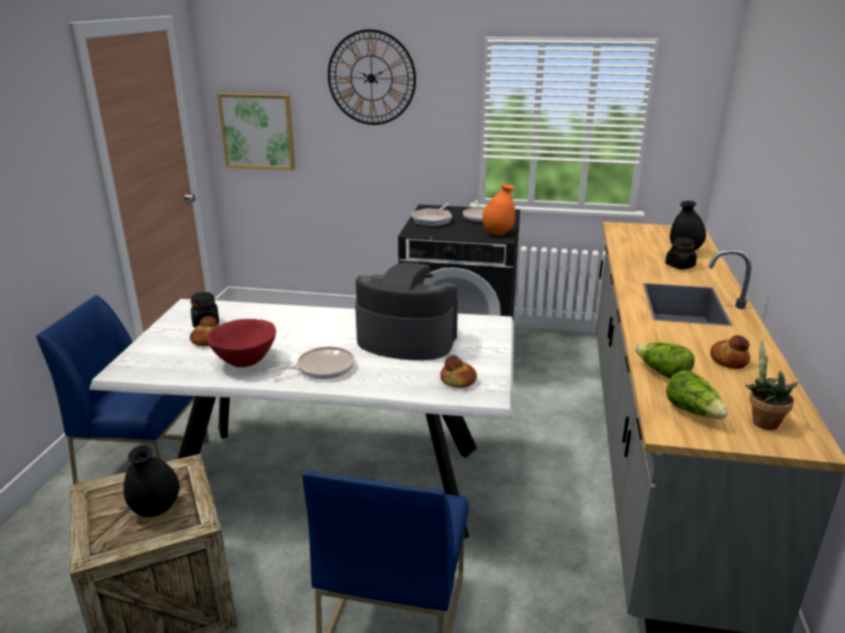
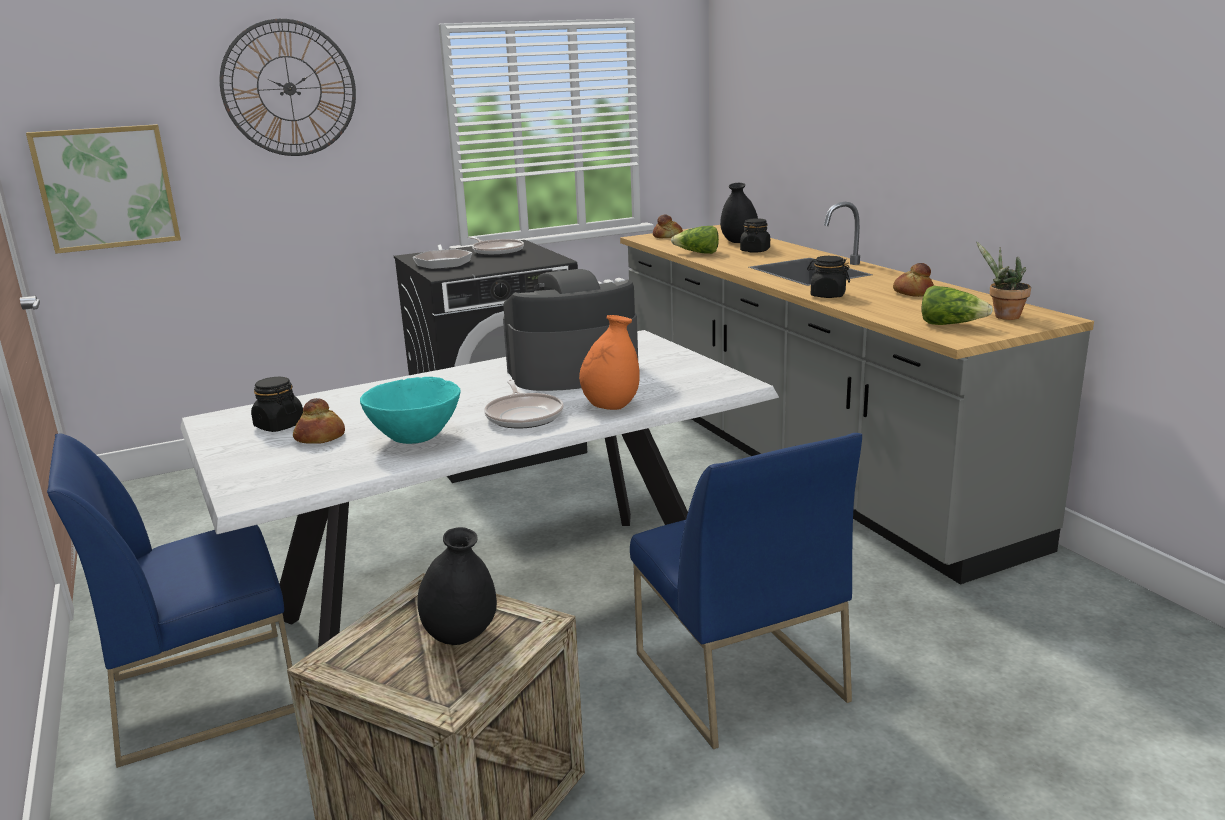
camera: 35 degrees left, 5 degrees down
red bowl [207,319,276,367] -> turquoise bowl [360,377,461,444]
frying pan [268,347,355,379] -> frying pan turned 135 degrees clockwise [484,379,564,429]
bread [440,355,477,388] -> bread moved to [653,214,683,238]
orange vase [482,184,515,236] -> orange vase moved to [579,315,640,410]
lettuce [635,342,695,379] -> lettuce moved to [671,226,719,254]
none -> black jar [807,256,850,298]

